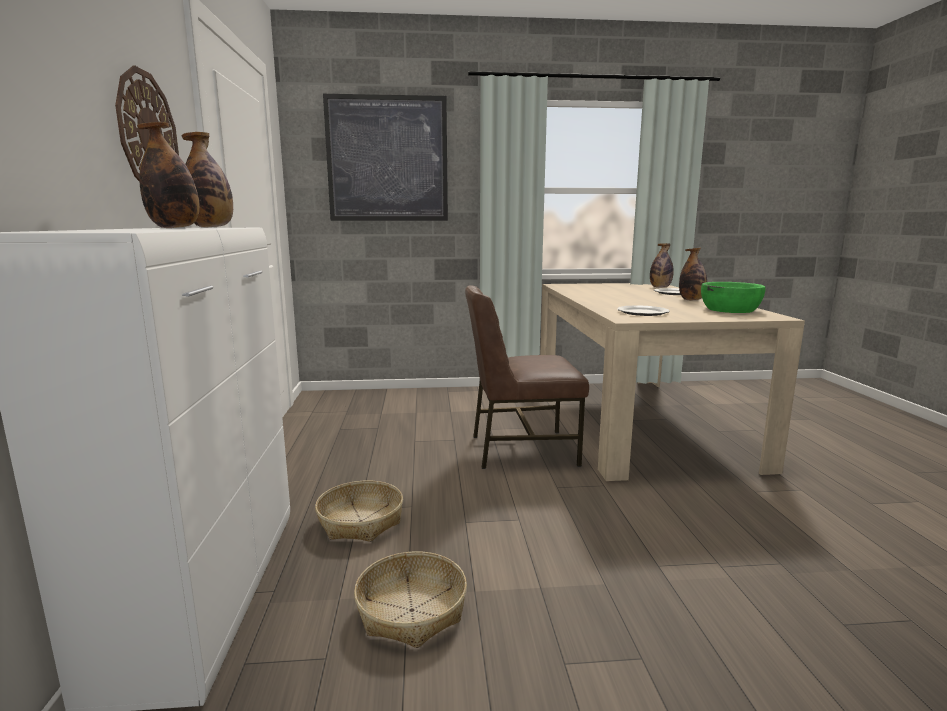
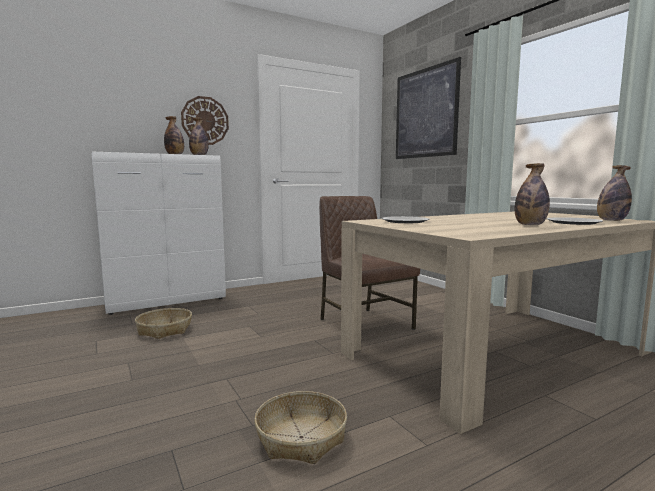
camera: 65 degrees right, 5 degrees down
basket [315,481,403,542] -> basket moved to [254,391,347,464]
green bowl [701,282,766,313] -> none

